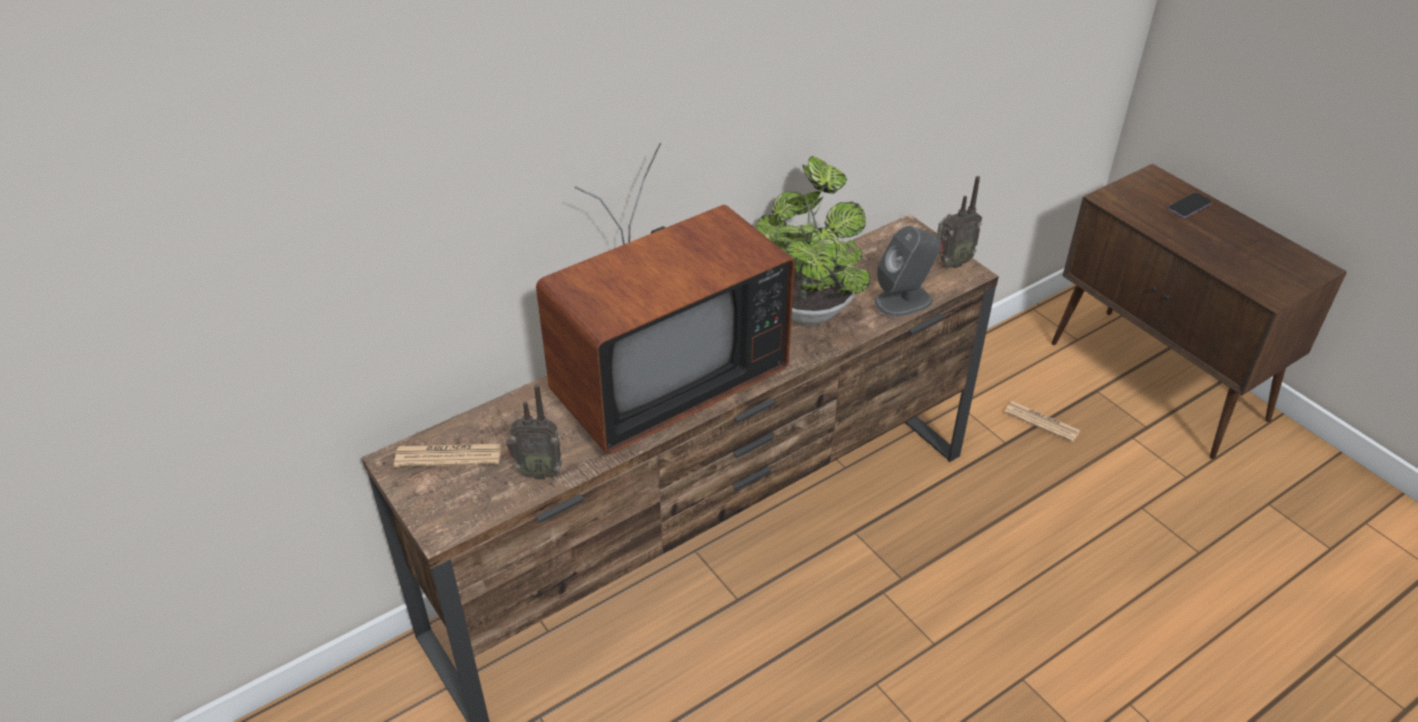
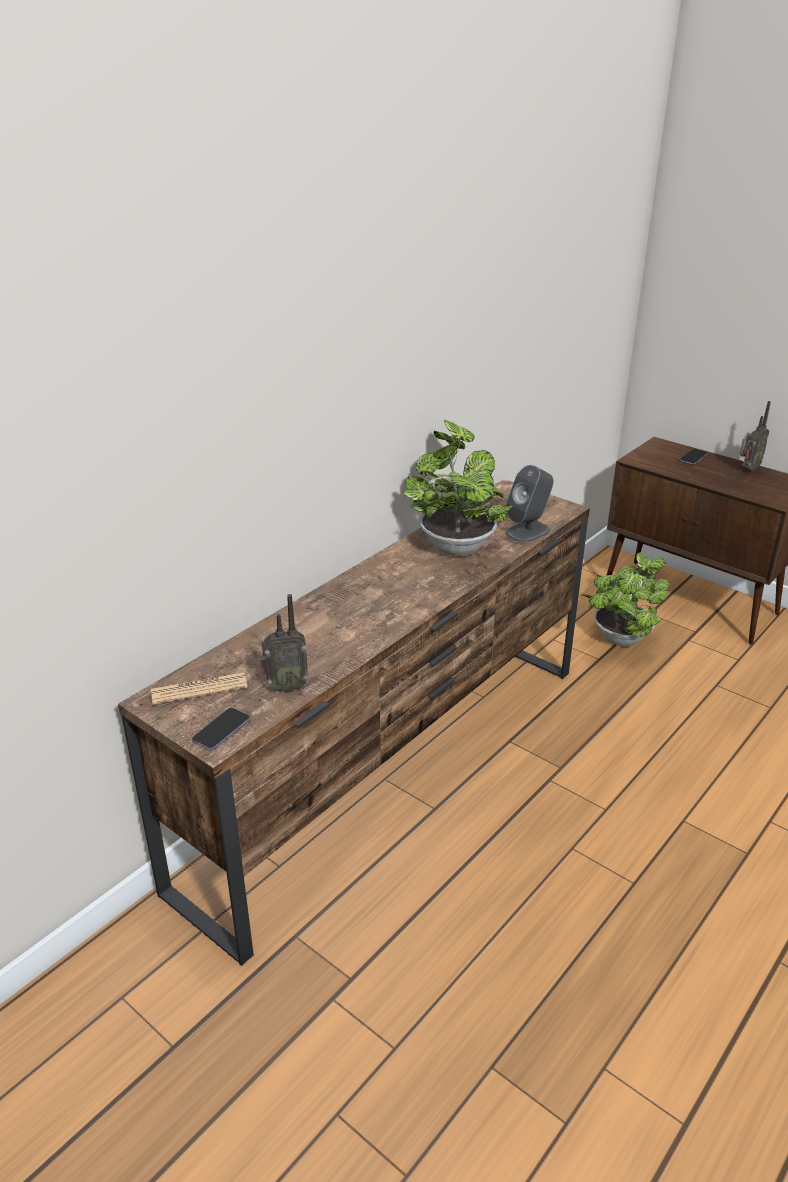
camera: 15 degrees left, 10 degrees down
television [536,143,795,454] -> none
radio [937,176,982,268] -> radio moved to [740,401,771,472]
newspaper [1004,401,1081,442] -> potted plant [581,552,670,646]
none -> phone [192,708,250,750]

